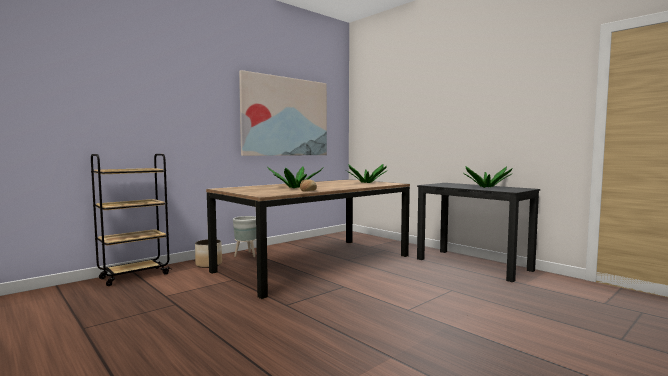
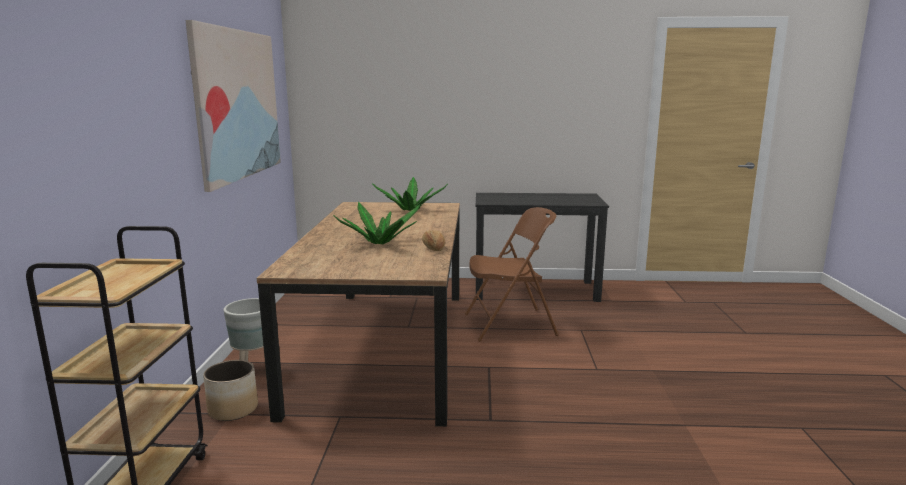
camera: 45 degrees left, 10 degrees up
potted plant [463,166,513,188] -> none
none -> brown chair [465,207,559,342]

